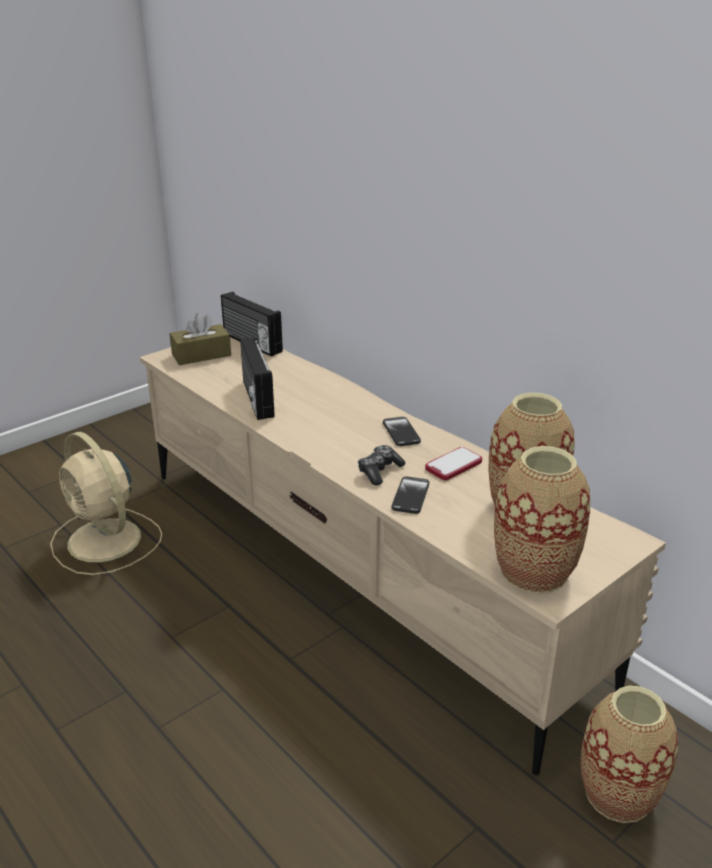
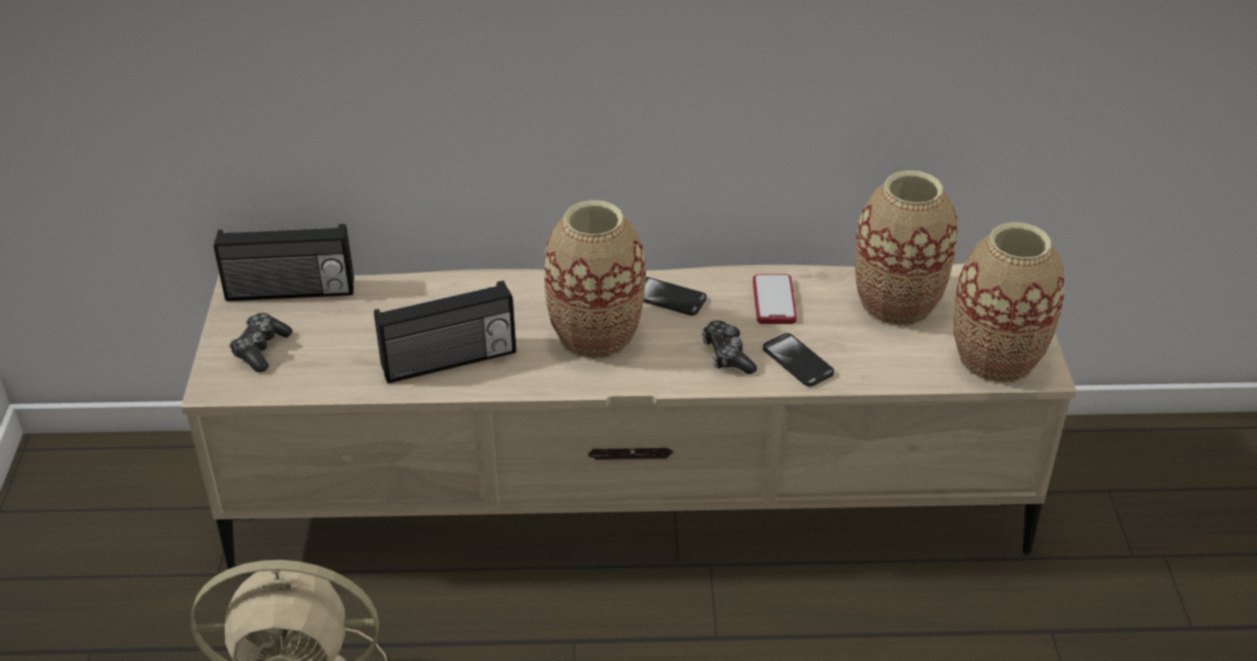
camera: 50 degrees left, 10 degrees up
brown tissue box [169,313,231,365] -> game controller [229,313,293,372]
radio [240,337,275,420] -> radio turned 45 degrees counterclockwise [374,280,516,384]
vase [581,686,678,823] -> vase moved to [544,200,646,360]

